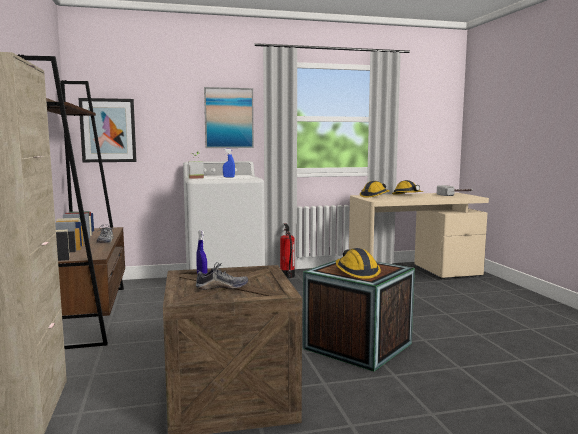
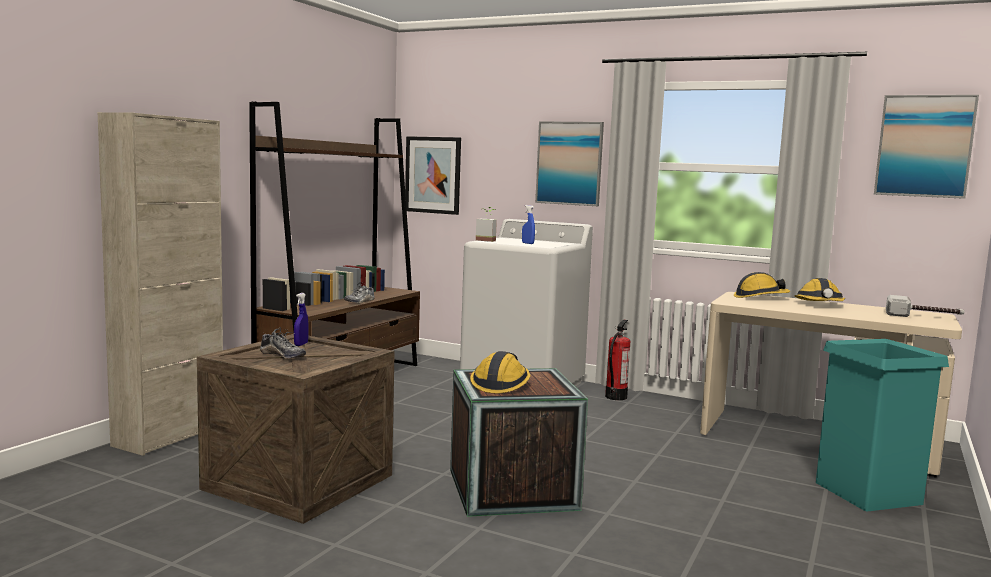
camera: 40 degrees right, 0 degrees up
none -> turquoise trash can [816,339,949,511]
none -> picture [874,95,979,199]

